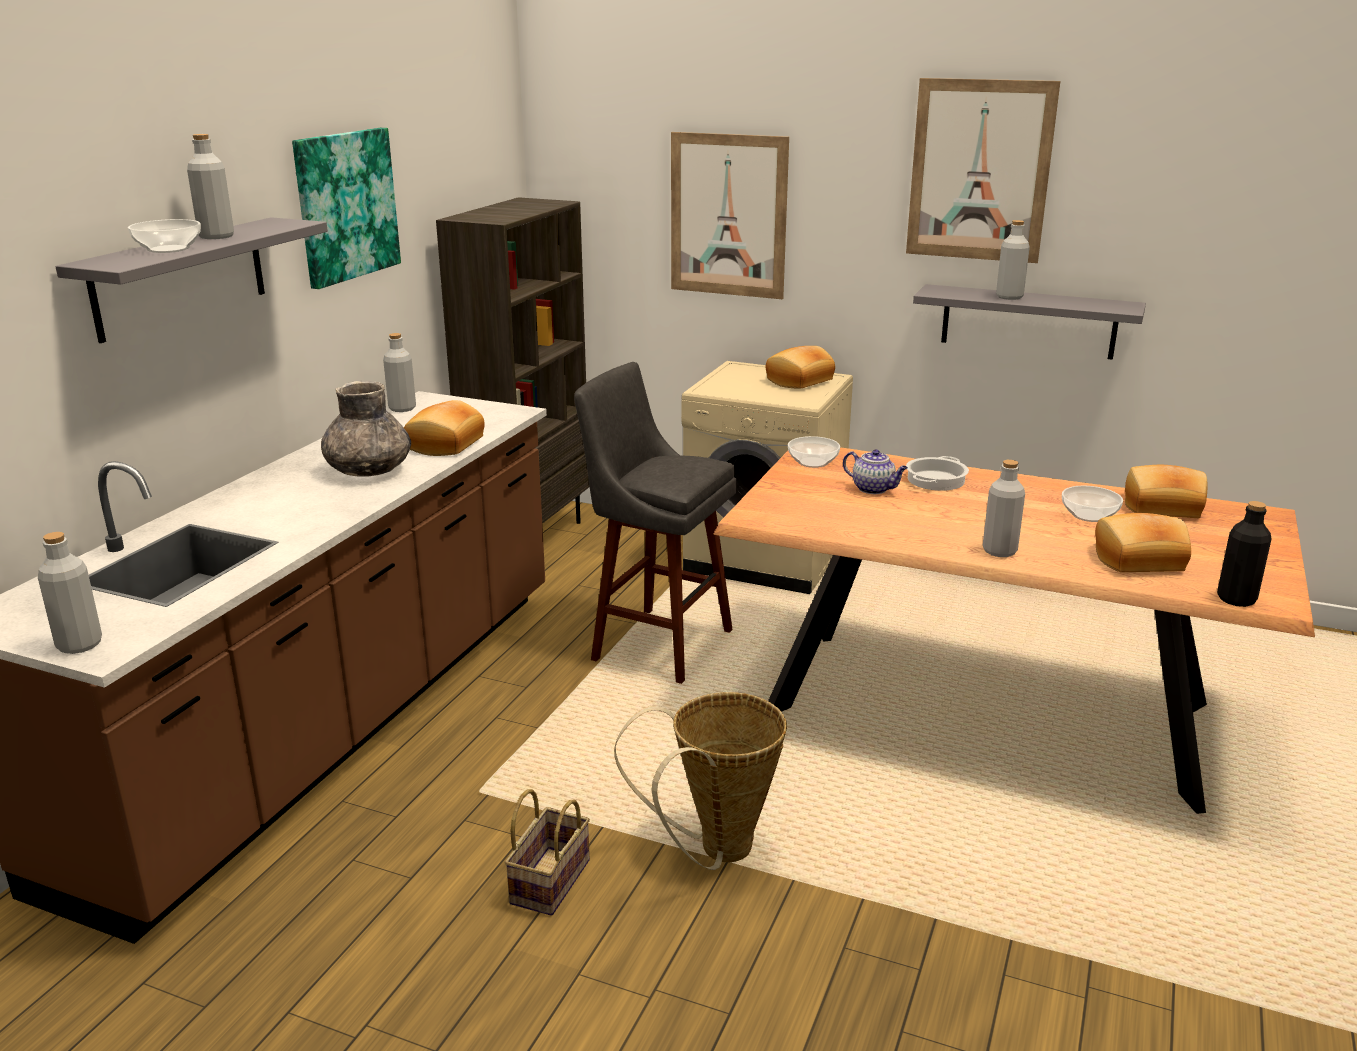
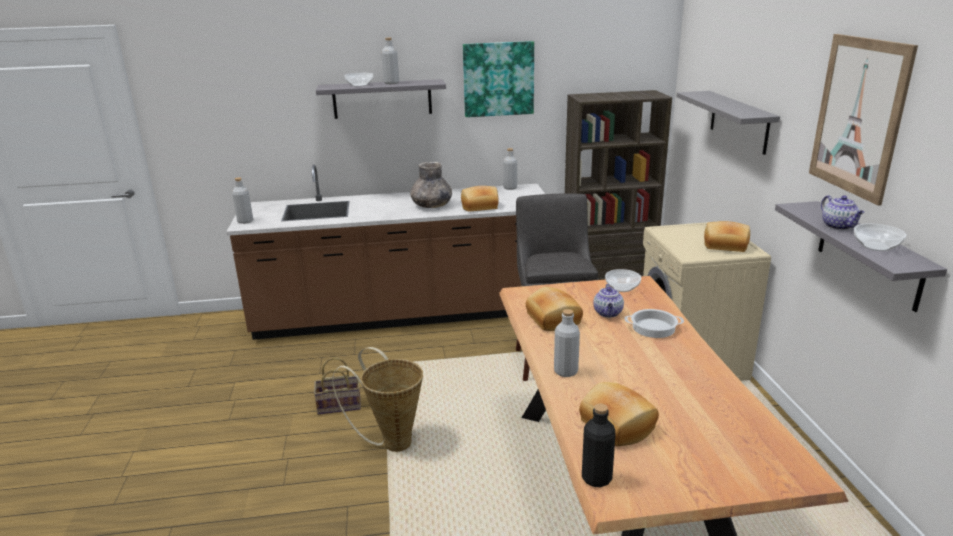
camera: 60 degrees right, 0 degrees up
picture [671,132,789,299] -> grey shelf [676,91,780,155]
grey bottle [996,220,1030,300] -> teapot [821,195,865,230]
bowl [1062,486,1123,522] -> bowl moved to [854,223,906,251]
bread [1125,465,1207,518] -> bread moved to [526,287,583,331]

